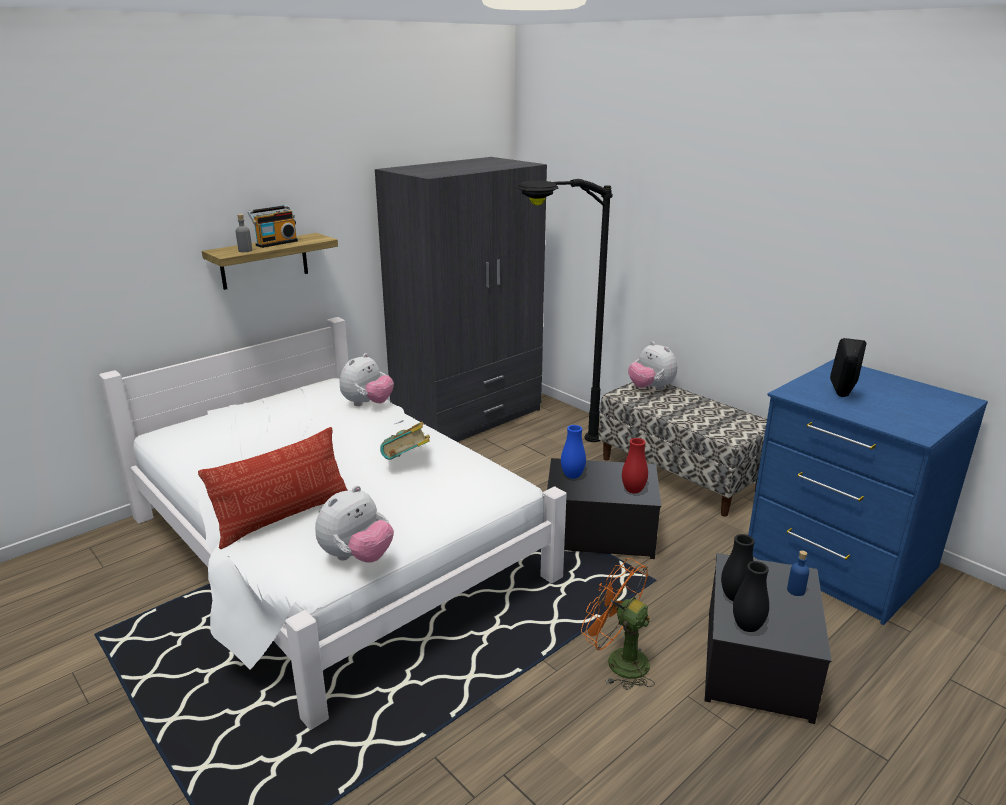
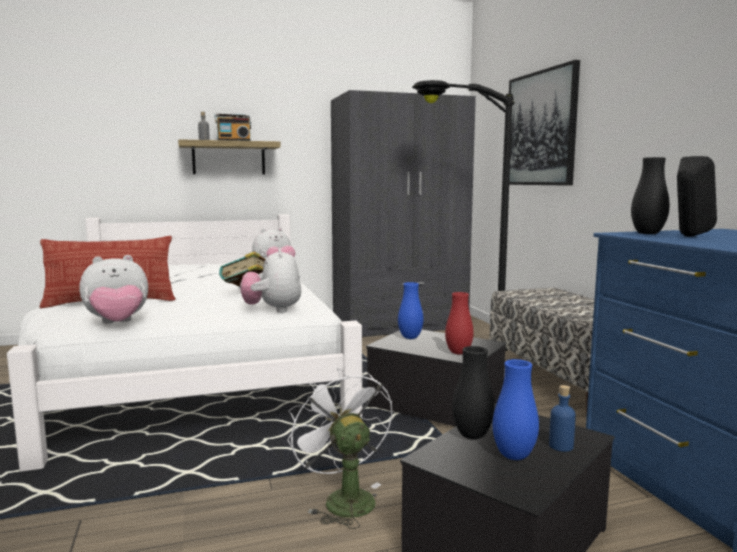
camera: 25 degrees right, 15 degrees down
orange fan [581,558,655,690] -> white fan [287,368,392,529]
plush toy [628,341,677,390] -> plush toy moved to [240,248,301,312]
black vase [733,561,769,632] -> black vase moved to [631,157,670,234]
none -> blue vase [493,359,539,460]
none -> picture [509,60,580,186]

